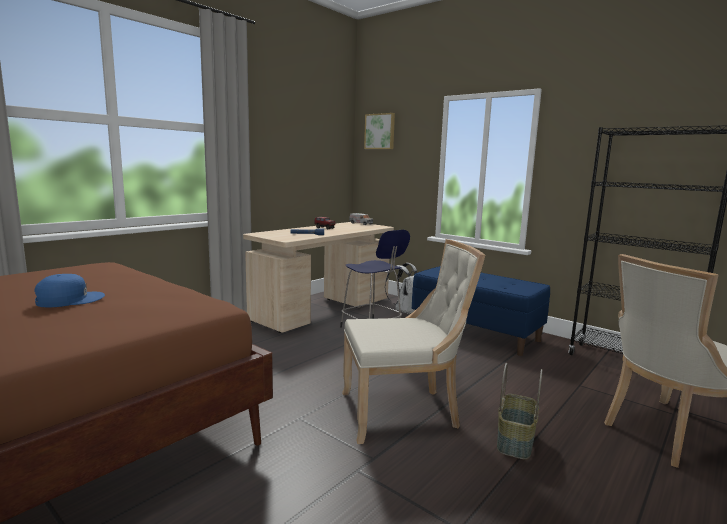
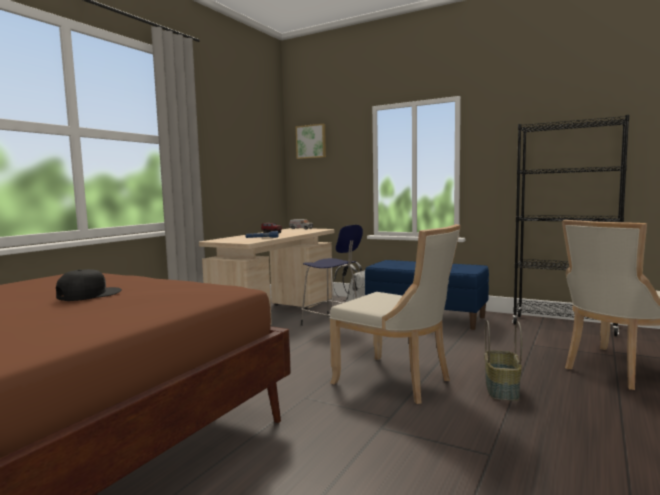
camera: 10 degrees left, 5 degrees down
blue cap [34,274,105,308] -> black cap [56,269,122,301]
beige chair [342,239,485,444] -> beige chair turned 60 degrees clockwise [330,224,461,404]

